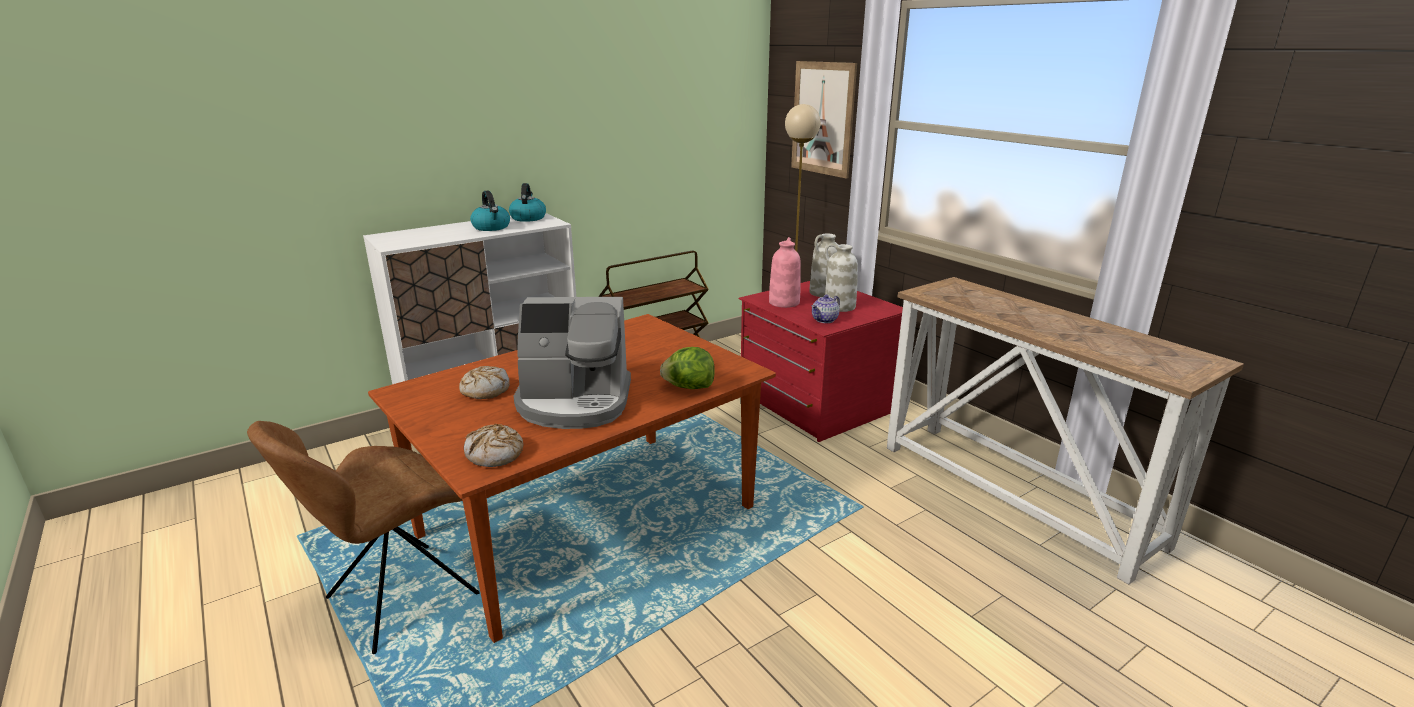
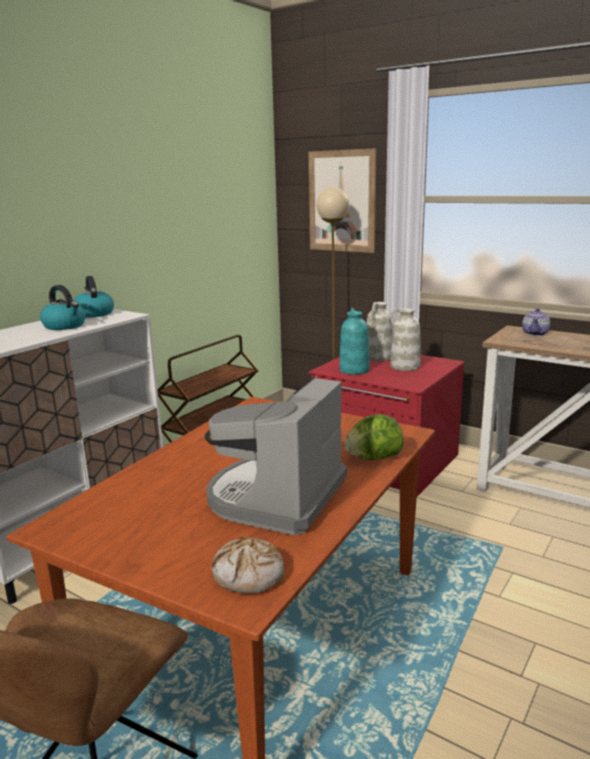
camera: 20 degrees left, 5 degrees down
bread [459,366,510,399] -> none
coffee machine [513,297,631,429] -> coffee machine turned 135 degrees clockwise [205,376,347,535]
pink vase [769,237,801,308] -> turquoise vase [340,308,369,375]
teapot [812,295,840,323] -> teapot moved to [522,308,551,336]

